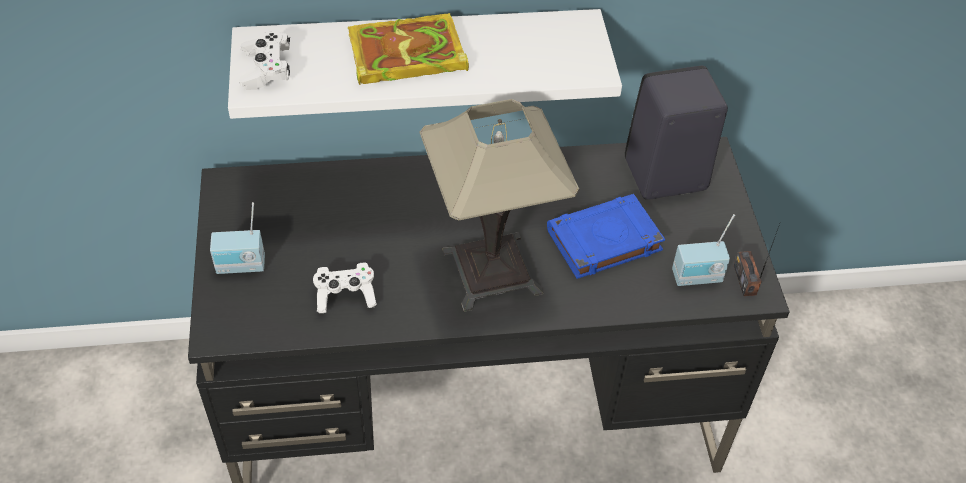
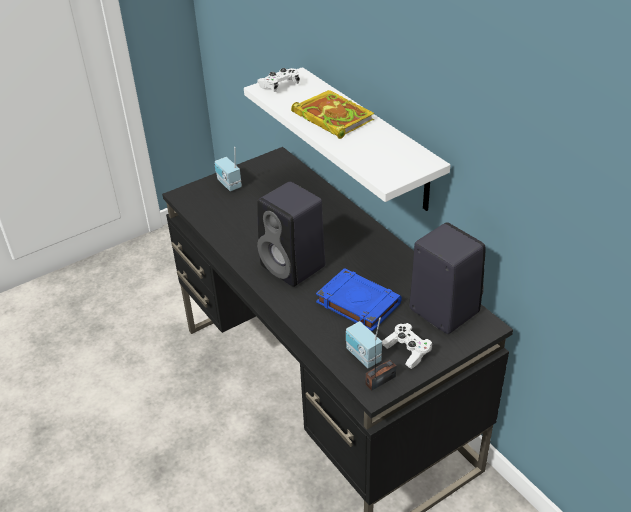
camera: 65 degrees right, 10 degrees down
white game controller [313,263,377,313] -> white game controller moved to [382,323,433,369]
table lamp [420,99,579,312] -> black speaker [257,182,325,287]

